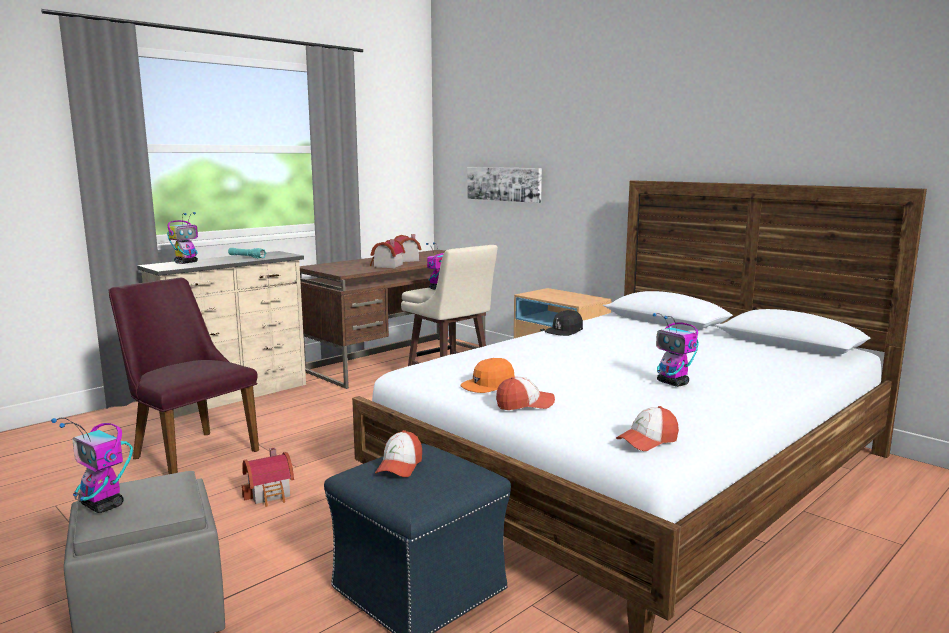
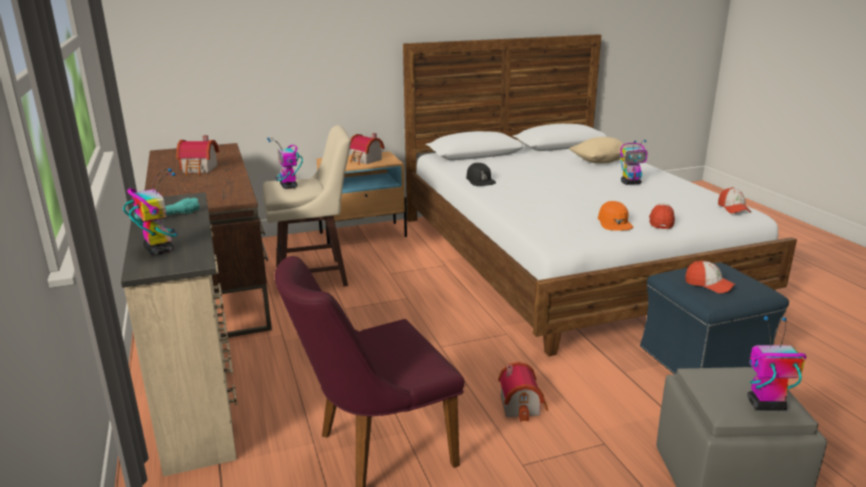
camera: 65 degrees left, 10 degrees up
toy robot [51,418,133,513] -> toy robot turned 150 degrees counterclockwise [748,316,806,411]
toy house [370,239,405,268] -> toy house moved to [350,133,385,165]
picture [467,167,542,203] -> none
none -> beige pillow [569,137,629,164]

